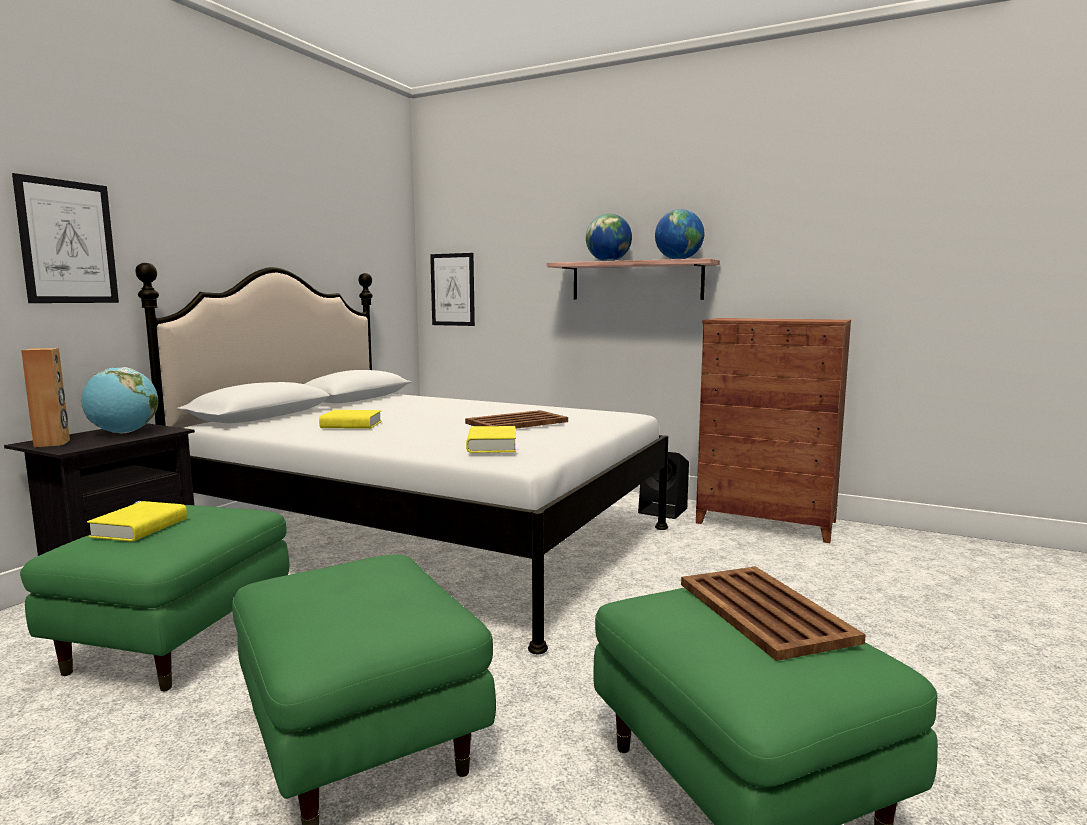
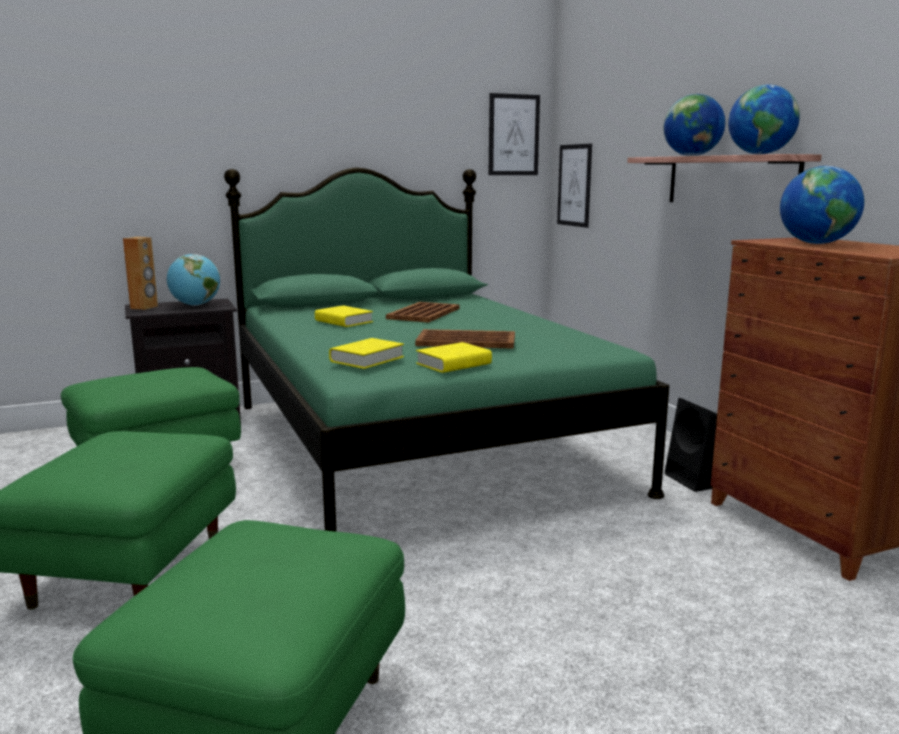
camera: 40 degrees right, 5 degrees up
picture [12,173,119,303] -> picture moved to [489,93,540,175]
yellow book [87,501,187,542] -> yellow book moved to [416,342,492,373]
white bed [135,263,668,654] -> green bed [224,168,669,532]
brown tray [681,566,866,661] -> brown tray moved to [386,302,459,323]
none -> globe [780,166,864,244]

